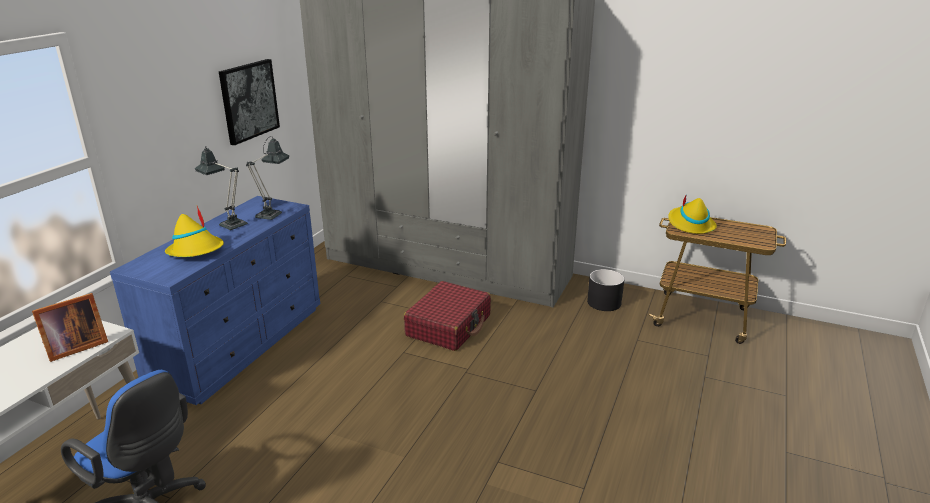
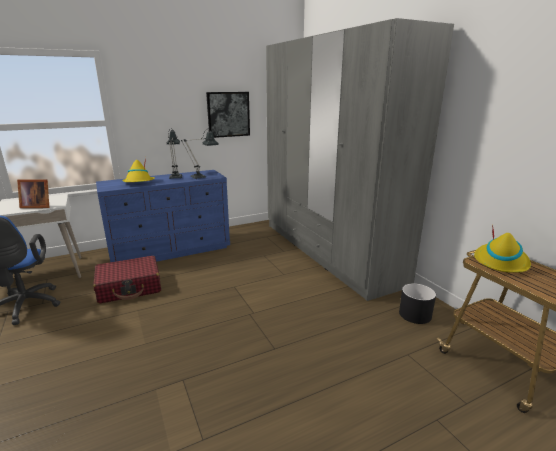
camera: 40 degrees right, 5 degrees down
red suitcase [404,281,491,351] -> red suitcase moved to [93,256,161,304]

